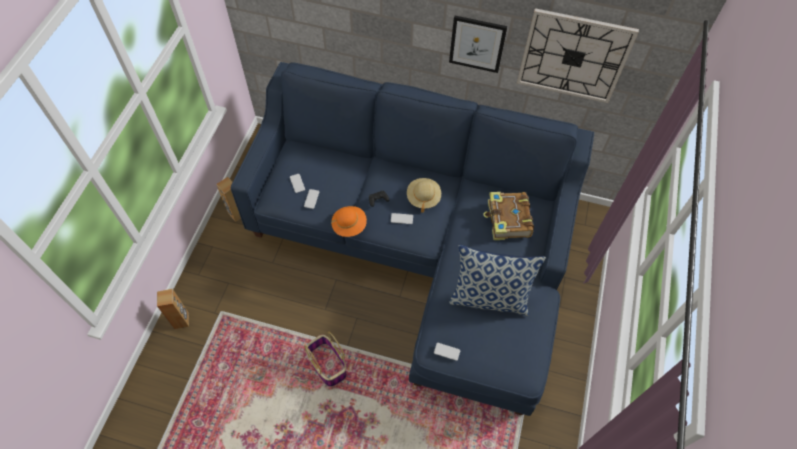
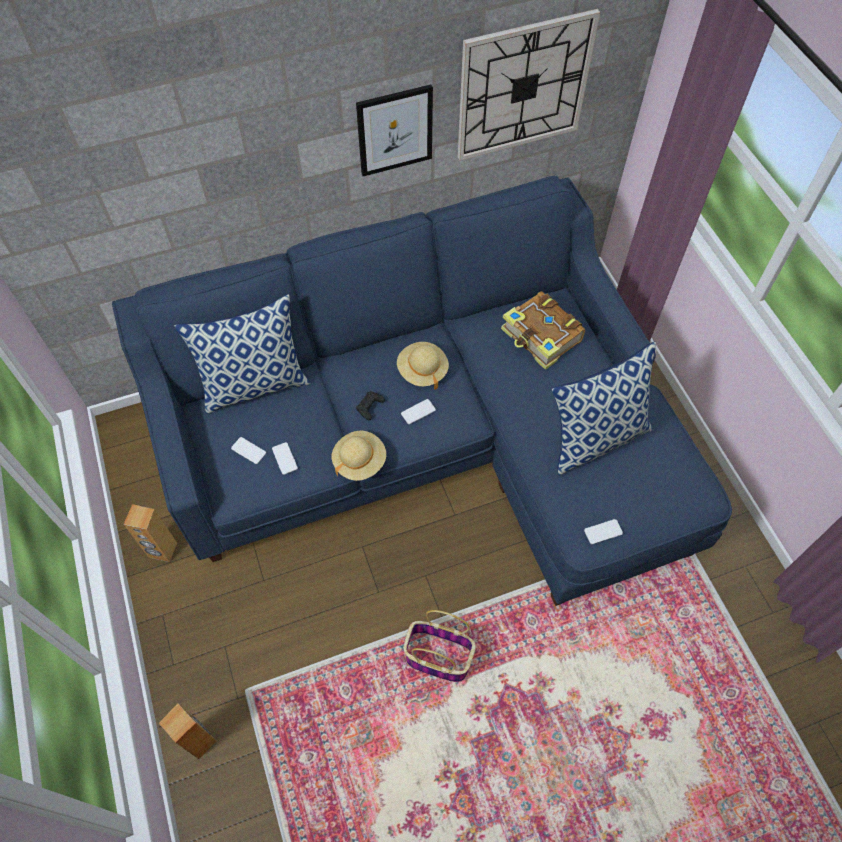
camera: 35 degrees left, 0 degrees up
orange hat [331,206,367,237] -> beige hat [332,430,386,481]
none -> pillow [174,294,310,414]

